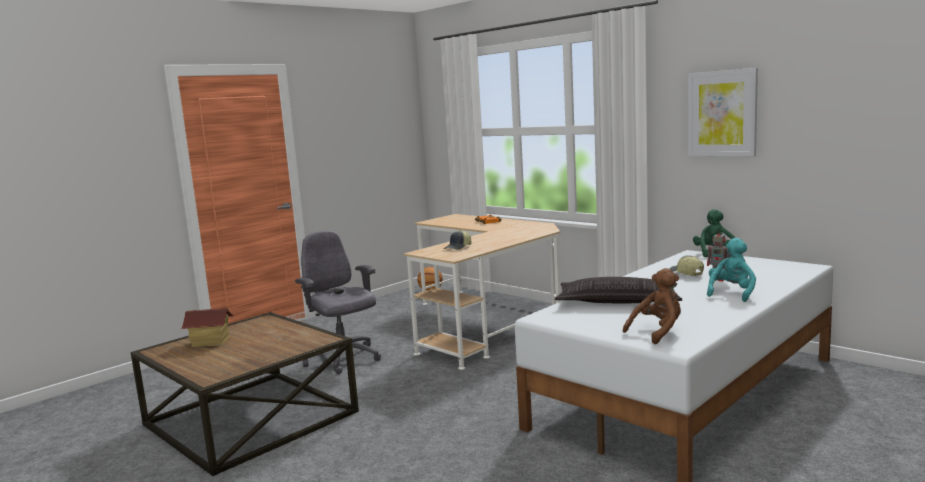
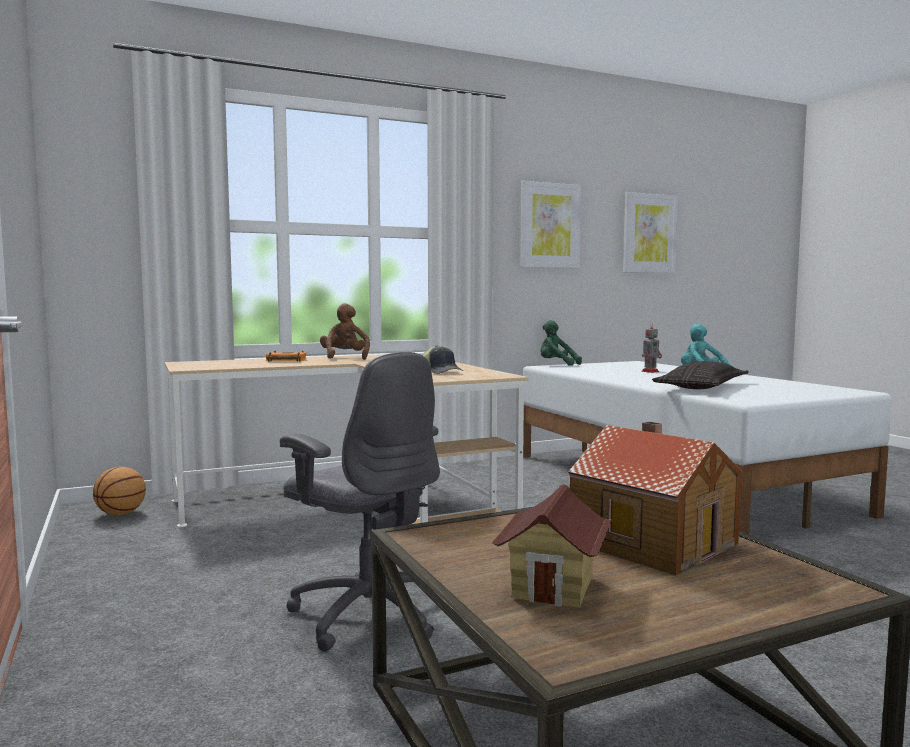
camera: 70 degrees left, 5 degrees down
grey office chair [295,231,381,374] -> grey office chair turned 120 degrees counterclockwise [280,352,440,652]
brown plush toy [623,268,681,344] -> brown plush toy moved to [320,303,370,360]
cap [670,255,704,276] -> none
none -> toy house [568,422,743,576]
none -> picture [623,192,678,273]

